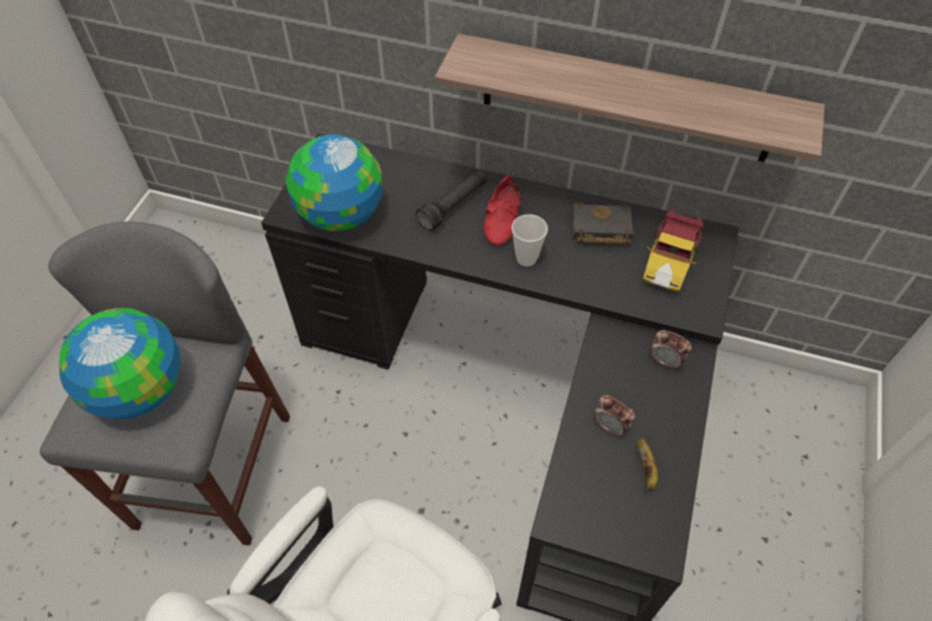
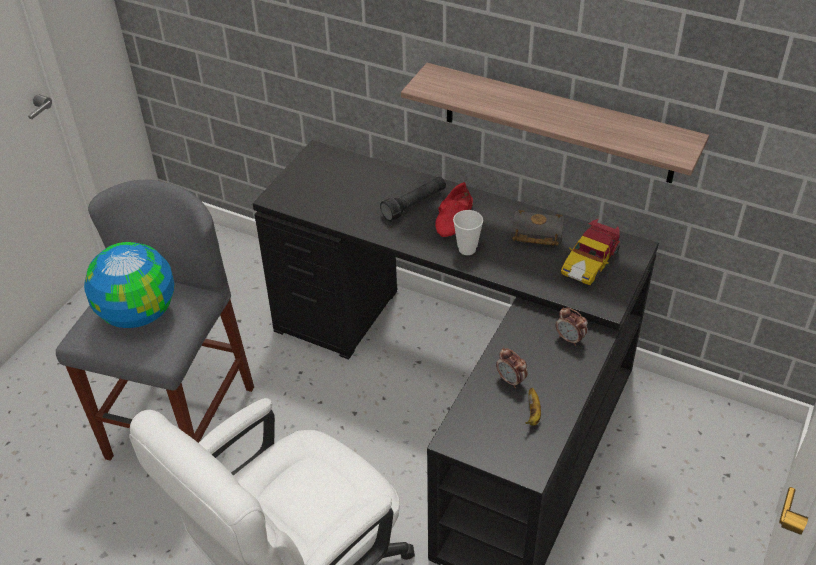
camera: 10 degrees right, 10 degrees down
globe [286,134,383,231] -> none

